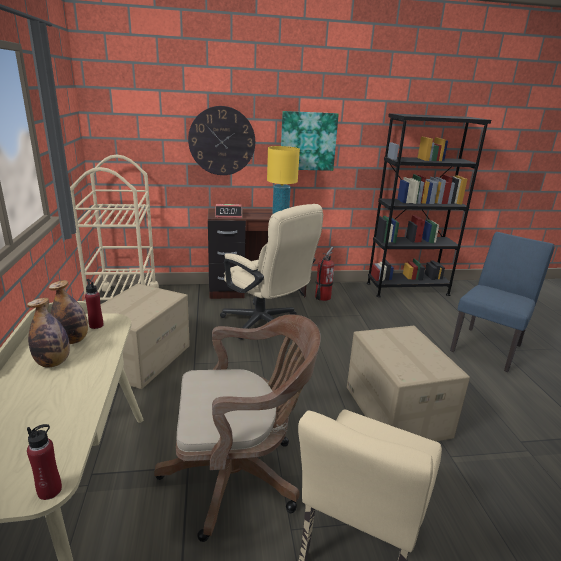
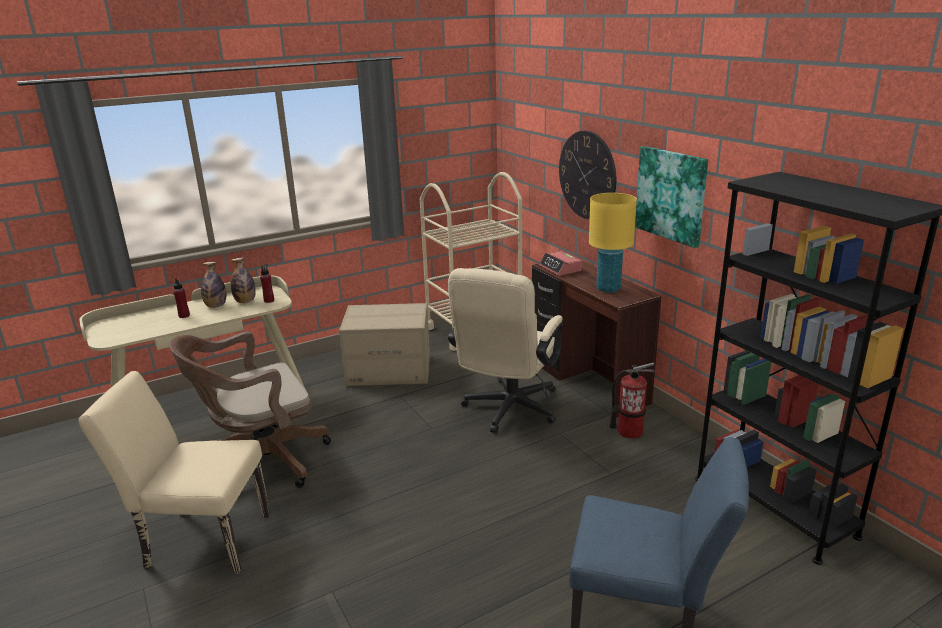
camera: 70 degrees right, 0 degrees up
red bottle [27,424,62,500] -> red bottle moved to [173,279,190,318]
brown office chair [154,314,321,542] -> brown office chair turned 90 degrees clockwise [169,331,331,488]
cardboard box [347,326,470,442] -> none

